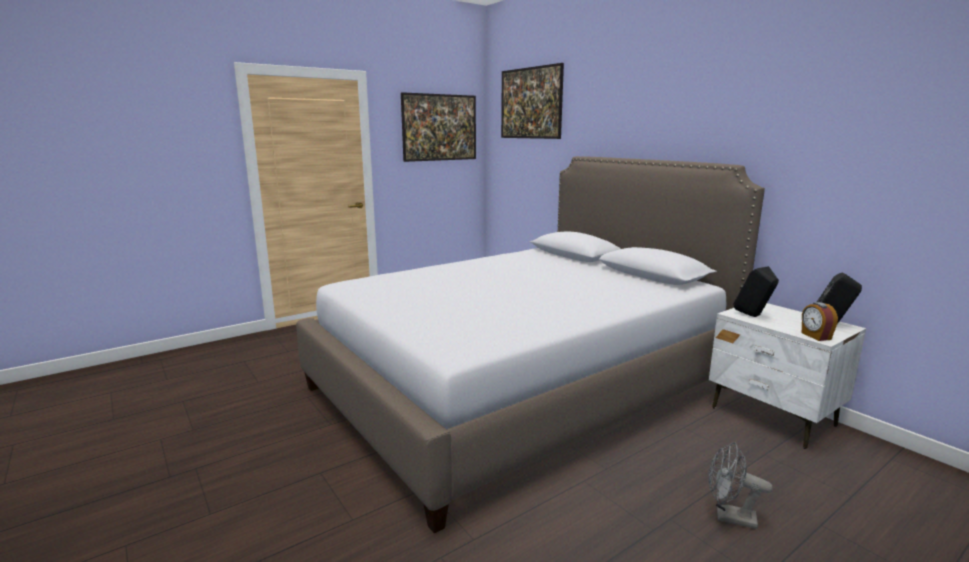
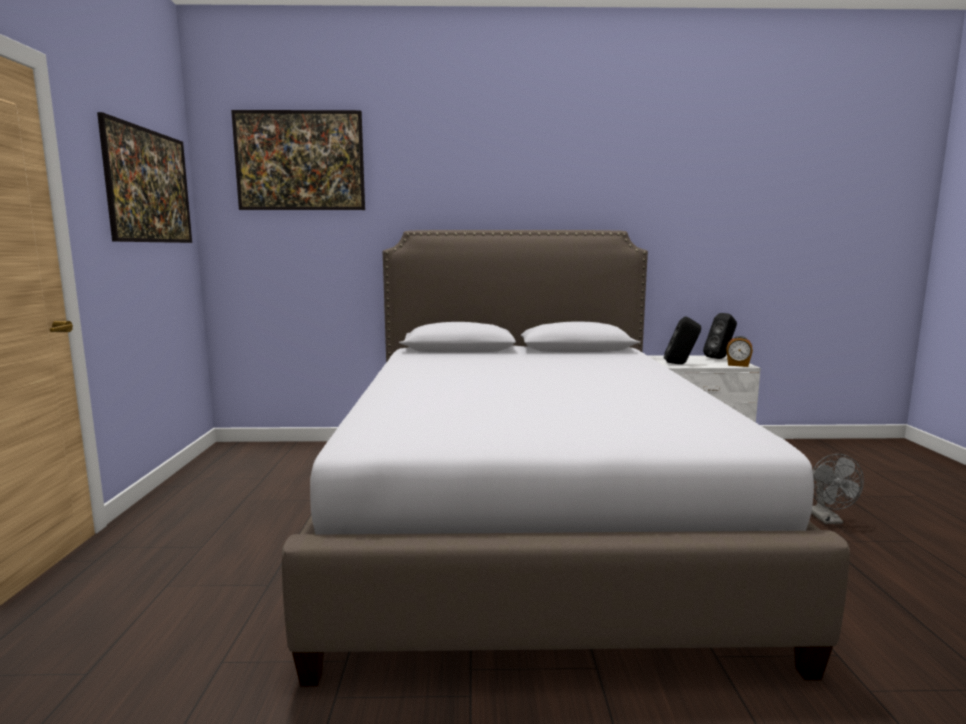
camera: 55 degrees left, 5 degrees down
grey fan [709,442,773,529] -> grey fan turned 60 degrees counterclockwise [811,454,864,524]

